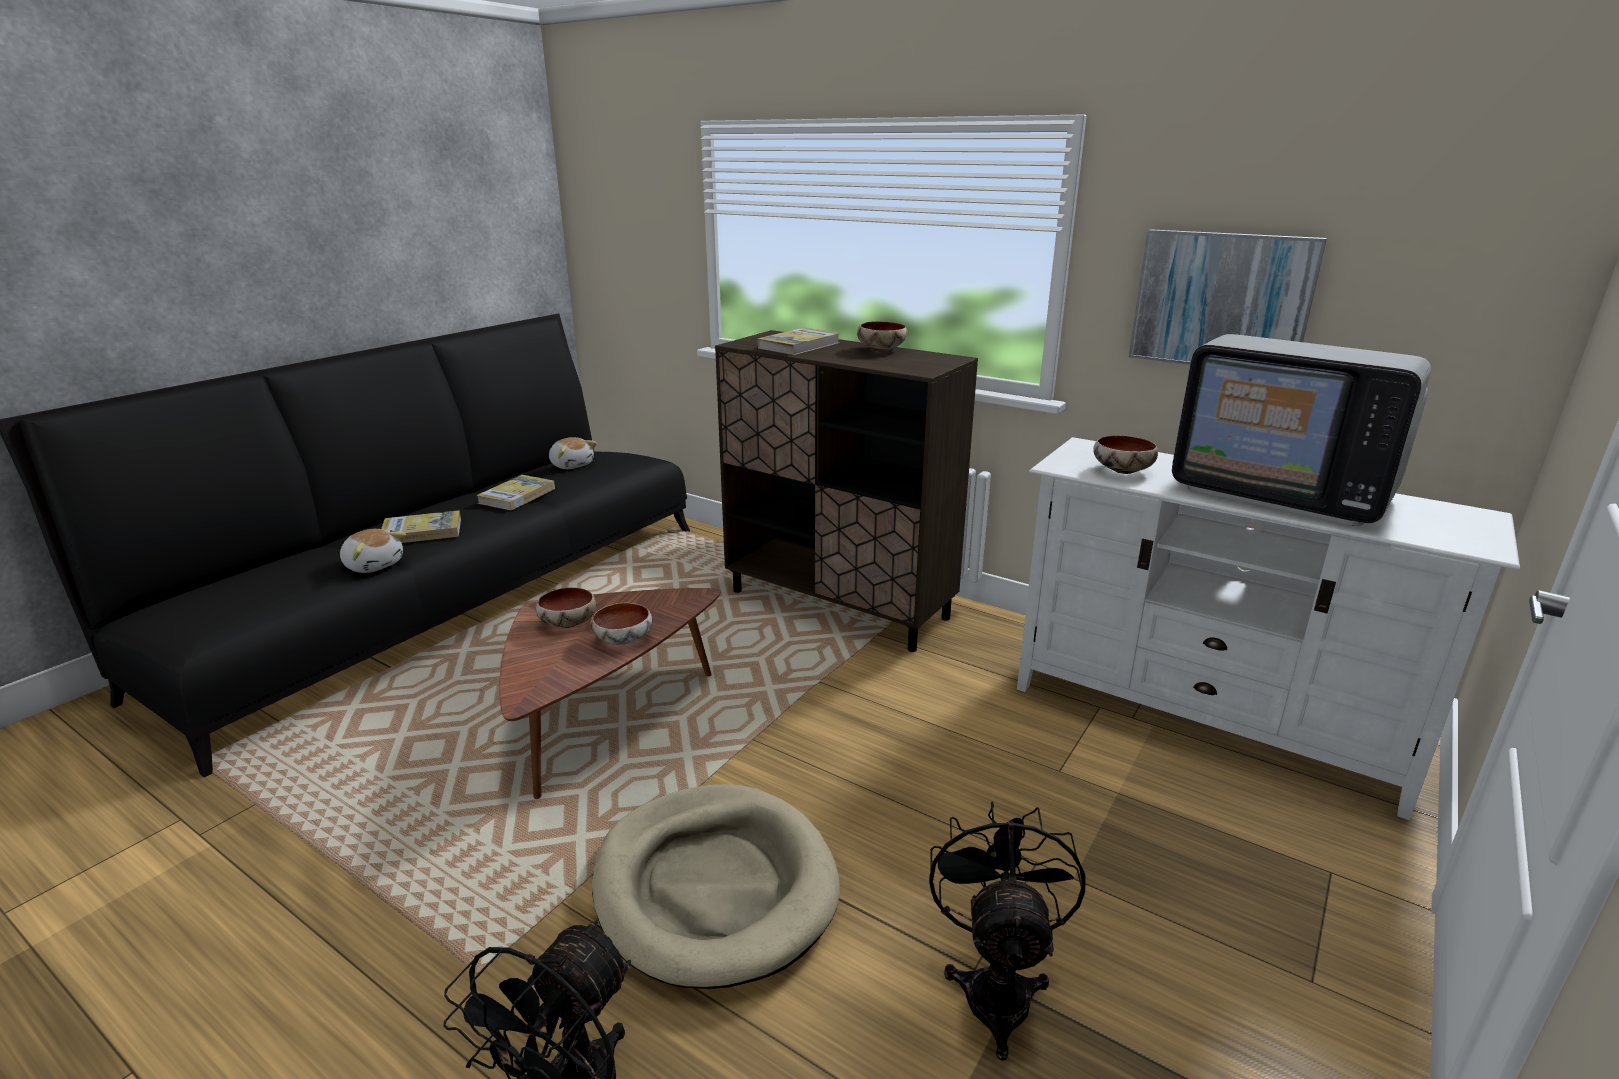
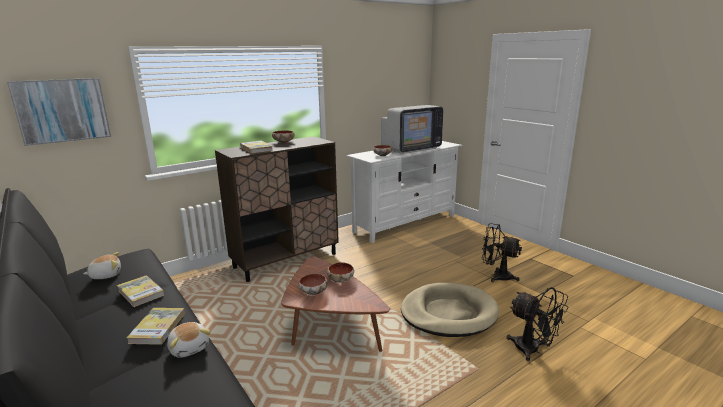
camera: 70 degrees left, 5 degrees down
plush toy [340,529,406,573] -> plush toy turned 90 degrees clockwise [167,322,211,358]
picture [1129,229,1327,365] -> picture moved to [7,78,111,146]

